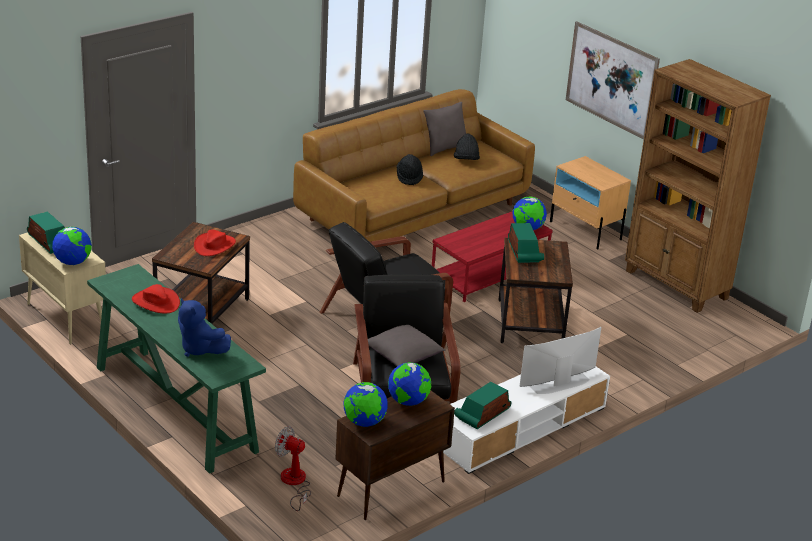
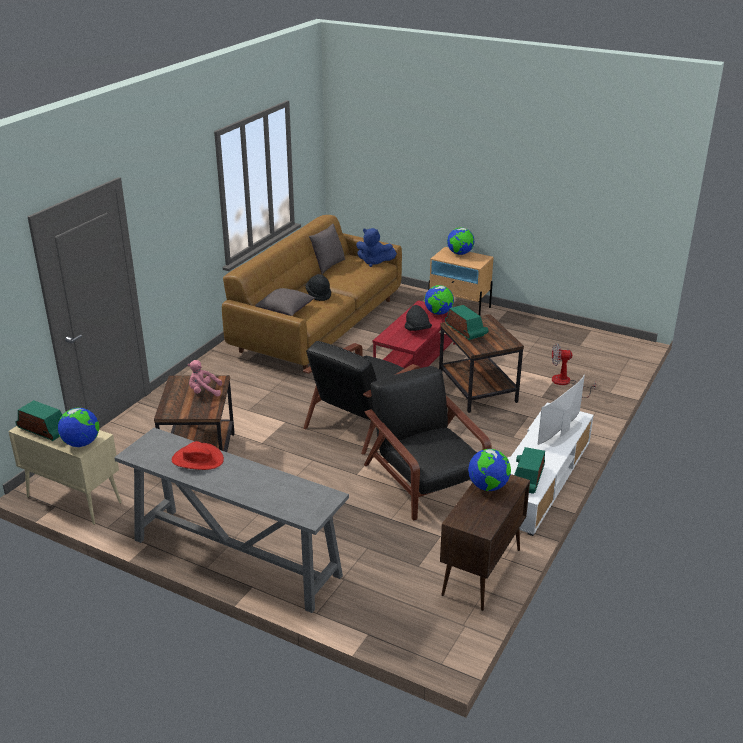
camera: 20 degrees left, 0 degrees up
green console table [87,264,266,474] -> grey console table [114,428,349,613]
blue plush toy [178,298,231,357] -> blue plush toy moved to [356,228,397,267]
red hat [194,230,236,256] -> pink plush toy [188,360,222,397]
fan [275,426,311,511] -> fan moved to [552,343,596,398]
globe [344,382,388,427] -> globe moved to [447,227,475,255]
grey pillow [368,325,445,367] -> grey pillow moved to [255,288,315,316]
black hat [454,133,480,160] -> black hat moved to [405,305,432,331]
picture [566,21,660,139] -> none
brown bookcase [625,59,771,313] -> none

